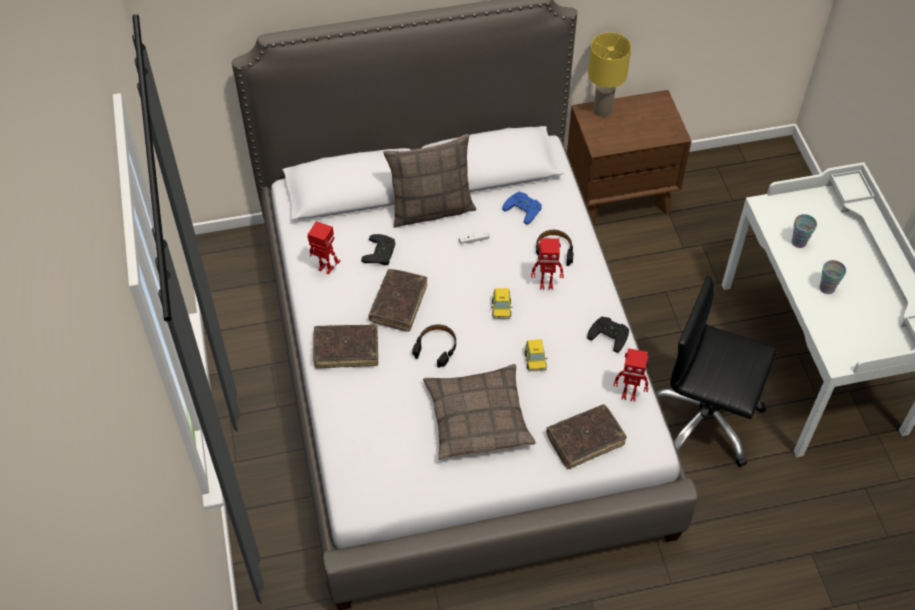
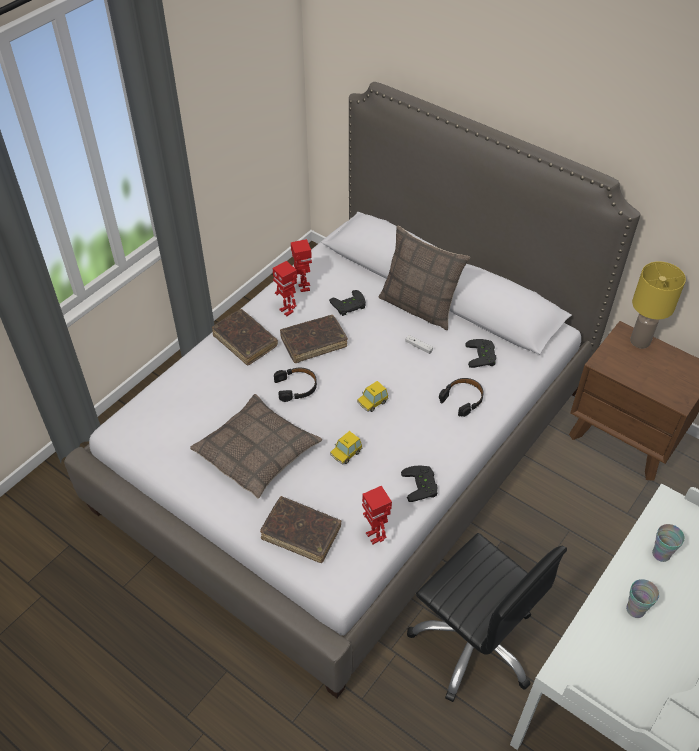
camera: 50 degrees right, 5 degrees down
blue game controller [502,192,542,225] -> black game controller [466,339,496,368]
toy robot [531,238,564,290] -> toy robot moved to [272,261,297,317]
black office chair [656,276,777,467] -> black office chair turned 150 degrees clockwise [407,533,567,702]

